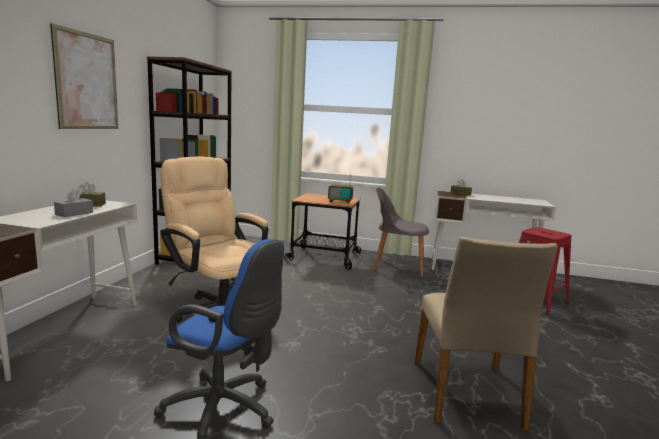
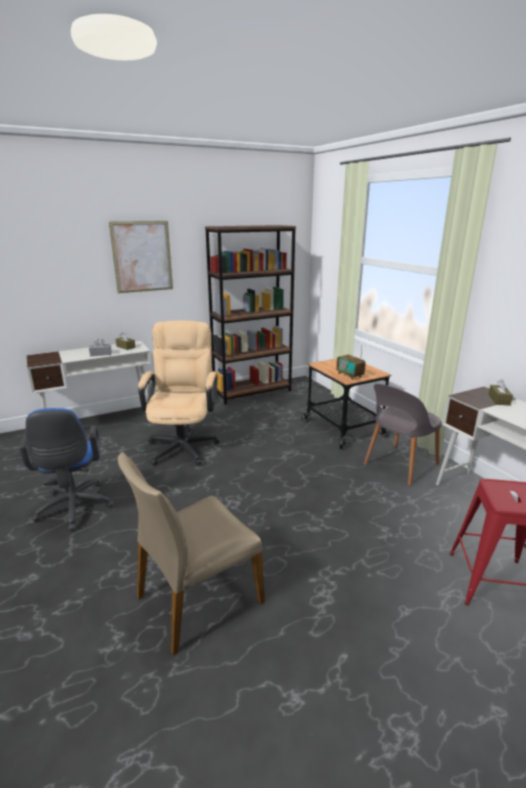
camera: 50 degrees right, 10 degrees up
grey chair [373,187,429,277] -> grey chair turned 105 degrees counterclockwise [364,384,442,486]

